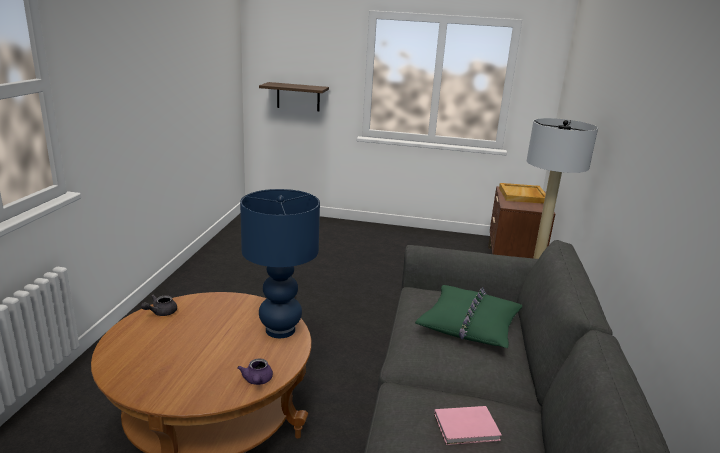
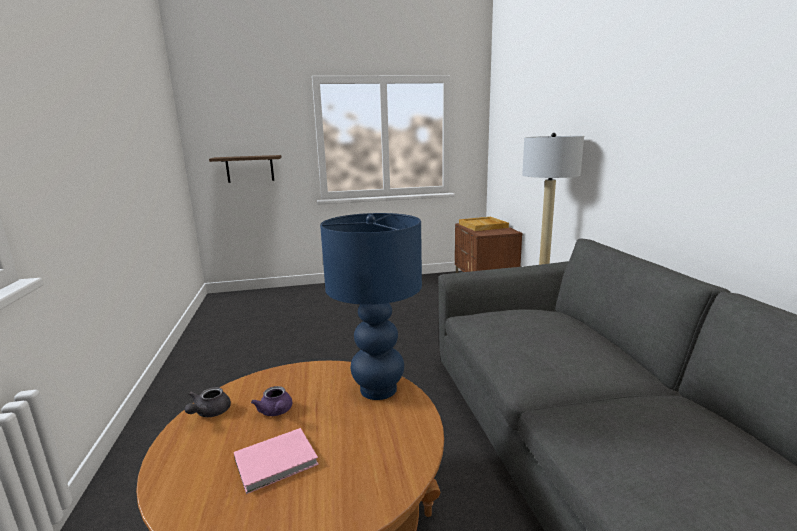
camera: 20 degrees left, 5 degrees down
purple teapot [237,358,273,385] -> purple teapot moved to [251,386,292,416]
green pillow [415,285,522,348] -> none
pink book [434,406,502,445] -> pink book moved to [234,428,319,494]

